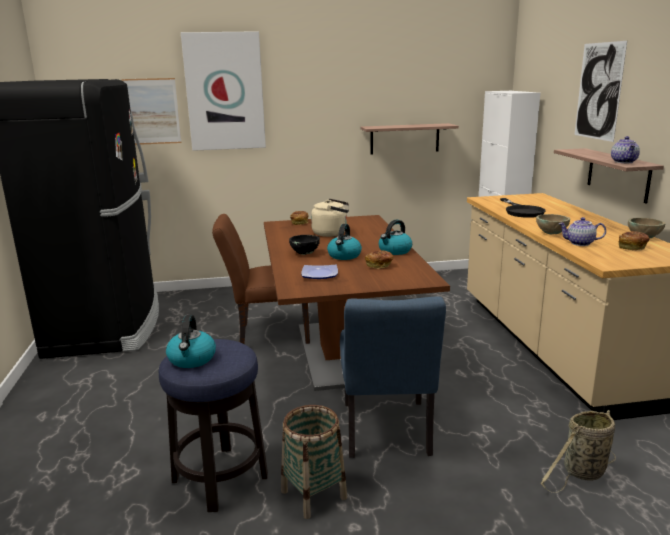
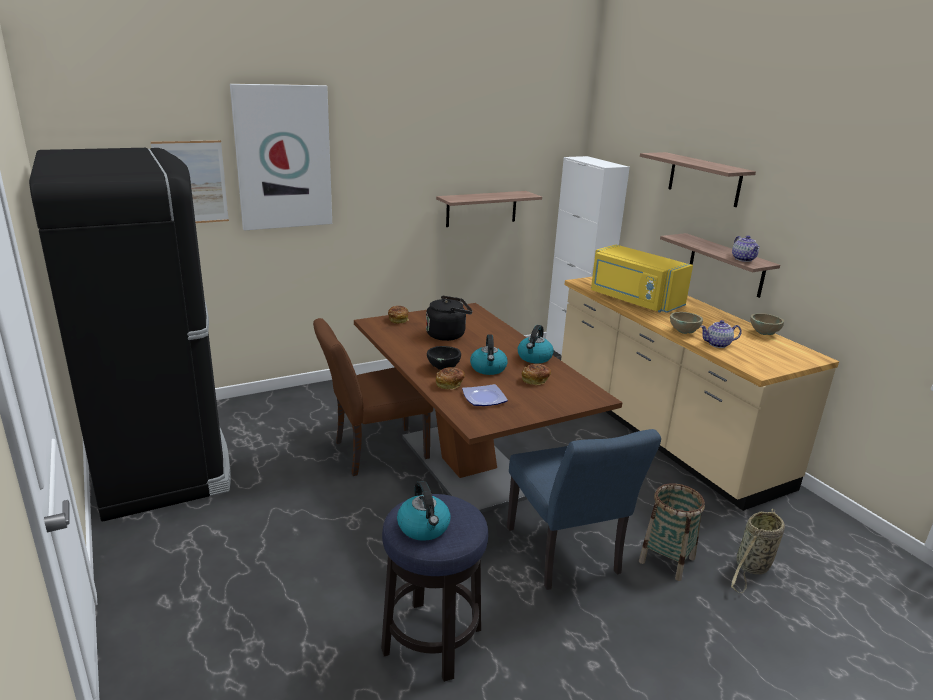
camera: 20 degrees left, 5 degrees up
basket [281,405,347,519] -> basket moved to [639,483,705,581]
beige kettle [311,199,349,237] -> black kettle [426,296,473,341]
black frying pan [500,198,546,218] -> yellow microwave [591,245,693,313]
picture [574,41,627,142] -> shelf [640,152,756,207]
bread [619,231,650,250] -> bread moved to [436,367,465,390]

